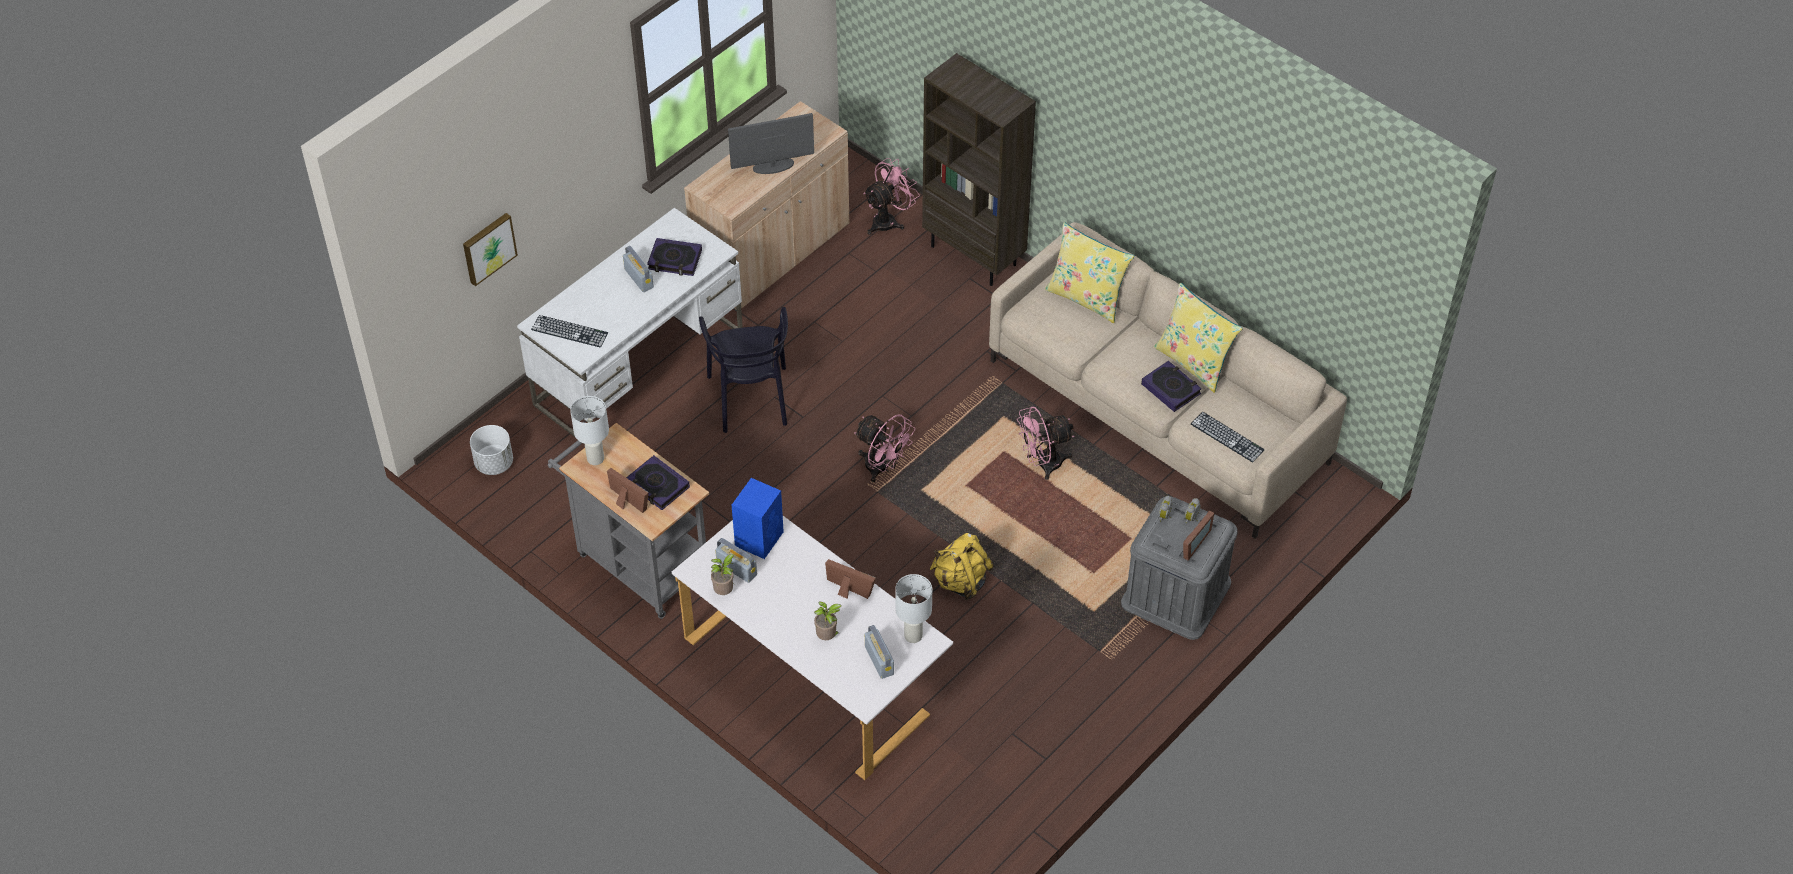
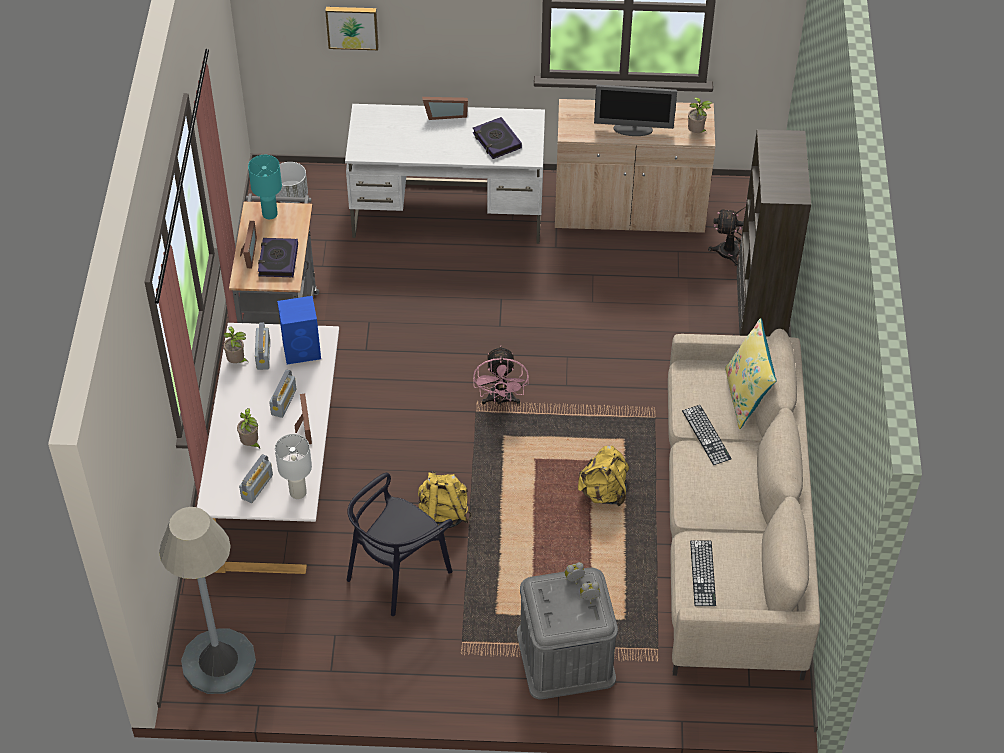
camera: 50 degrees right, 0 degrees up
keyboard [531,315,608,348] -> keyboard moved to [682,405,732,465]
white table lamp [570,396,609,465] -> turquoise table lamp [248,155,282,219]
radio [623,246,654,292] -> radio moved to [269,369,296,418]
black chair [699,307,788,433] -> black chair moved to [347,473,453,616]
monitor [728,113,814,174] -> monitor turned 150 degrees clockwise [594,84,677,136]
pink fan [1017,406,1074,480] -> yellow backpack [578,446,629,507]
book [1141,361,1202,412] -> none
yellow pillow [1154,283,1243,393] -> none
picture frame [1183,511,1214,561] -> picture frame moved to [422,97,468,120]
none -> grey floor lamp [159,507,256,694]
none -> potted plant [688,97,712,133]

